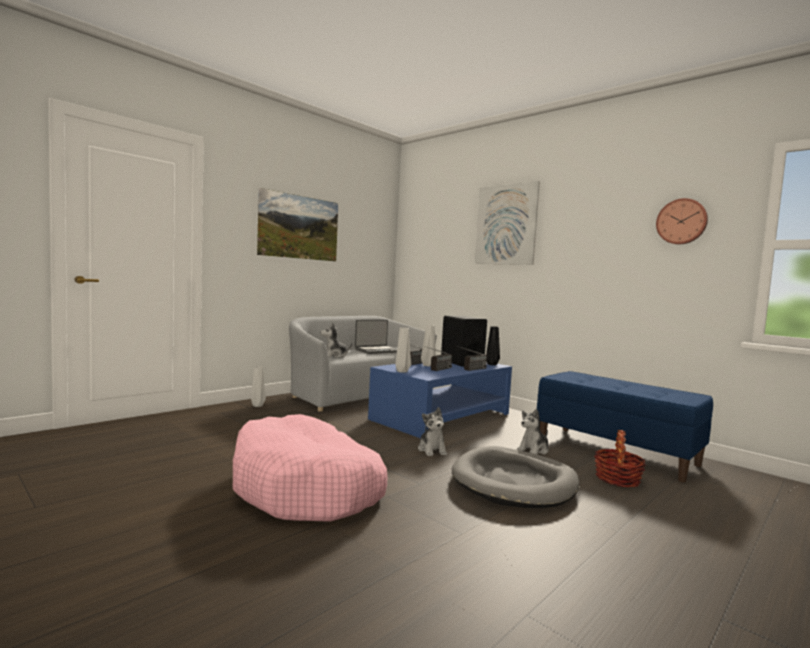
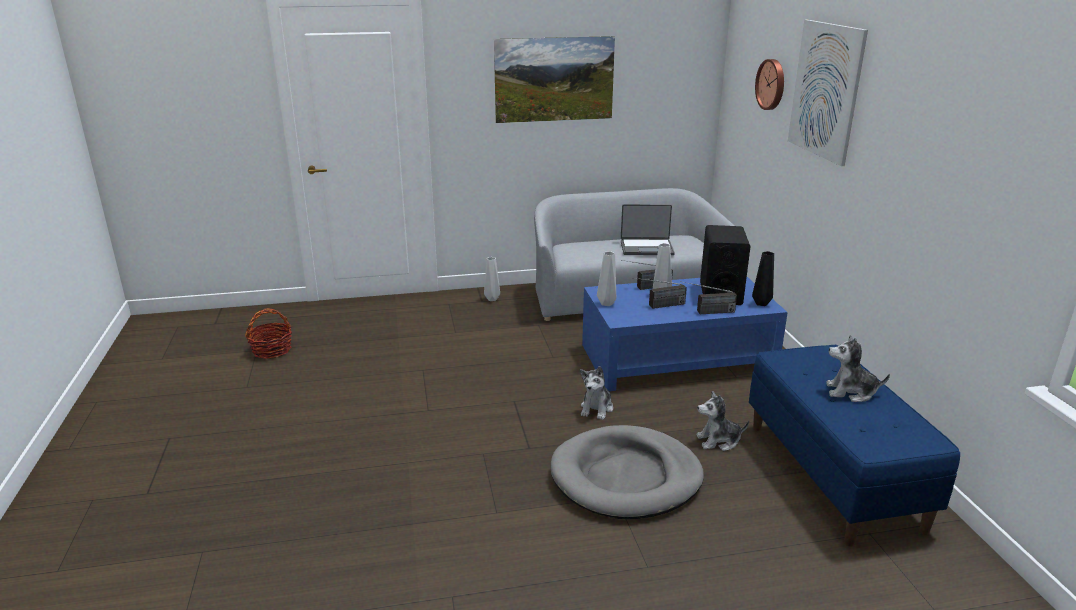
camera: 35 degrees right, 20 degrees up
pink dog bed [232,414,387,522] -> none
plush toy [320,323,352,358] -> plush toy moved to [826,335,890,402]
basket [594,430,646,488] -> basket moved to [245,308,292,359]
wall clock [656,198,708,244] -> wall clock moved to [755,59,784,110]

